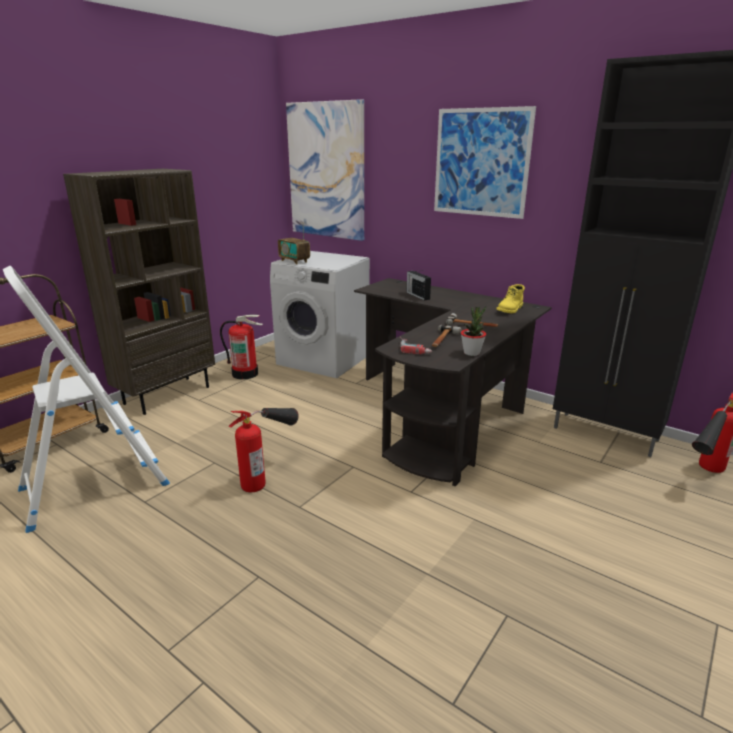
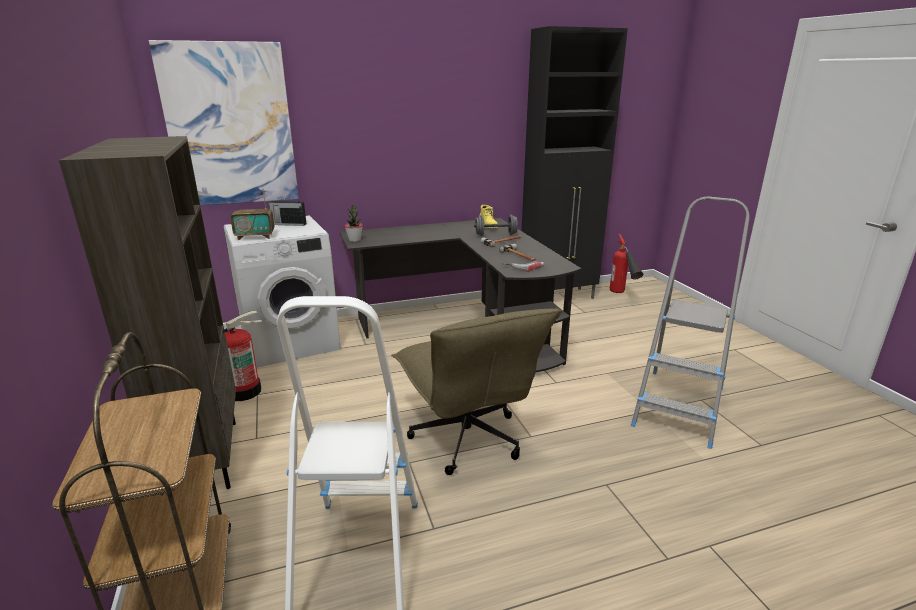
camera: 55 degrees left, 0 degrees up
fire extinguisher [229,408,299,492] -> beige office chair [391,309,562,475]
radio [407,270,431,301] -> radio moved to [269,196,307,226]
picture [434,106,536,219] -> none
potted plant [461,306,486,356] -> potted plant moved to [344,204,363,242]
none -> grey dumbbell [474,215,518,236]
none -> grey step ladder [631,197,750,449]

